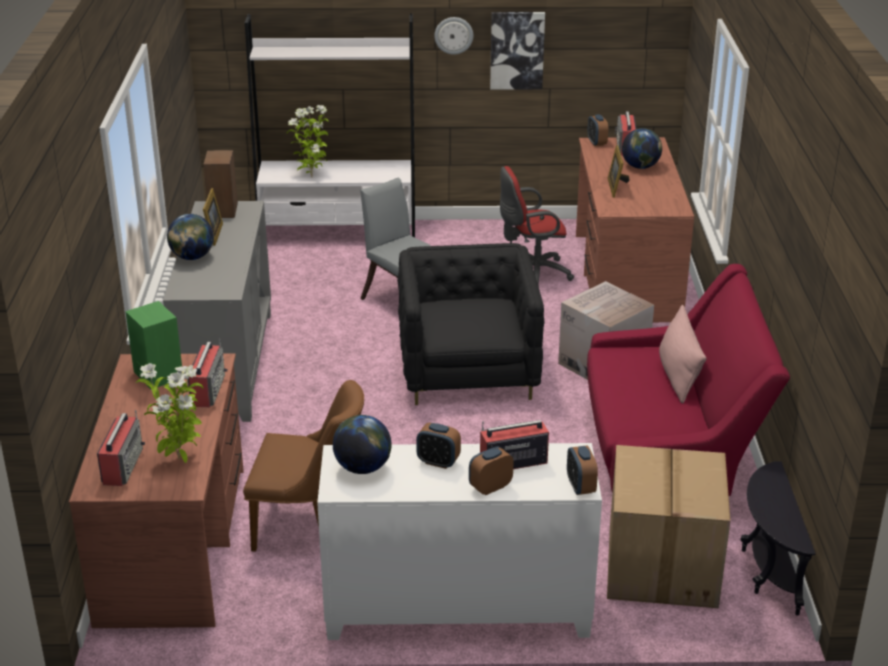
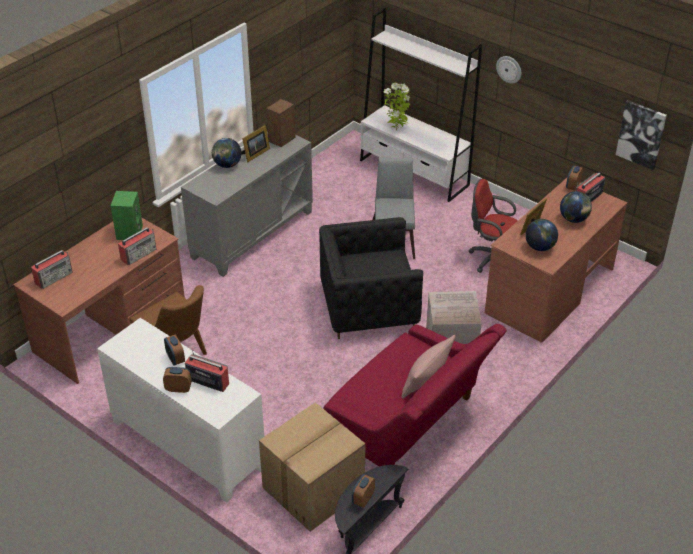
camera: 40 degrees right, 10 degrees up
potted plant [136,363,203,463] -> none
globe [333,415,392,474] -> globe moved to [525,219,558,251]
black armchair [397,243,544,405] -> black armchair turned 135 degrees counterclockwise [319,217,423,339]
picture [490,12,545,90] -> picture moved to [616,100,667,170]
alarm clock [567,445,598,495] -> alarm clock moved to [352,474,375,508]

